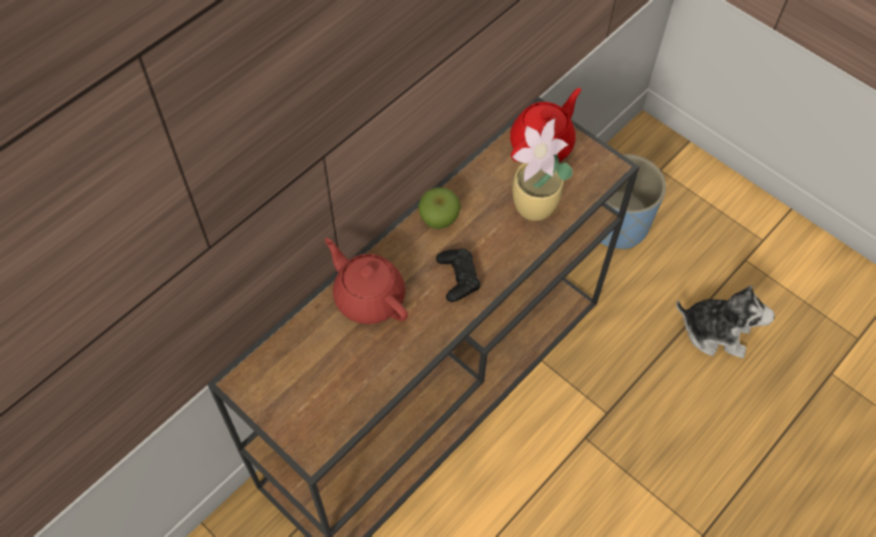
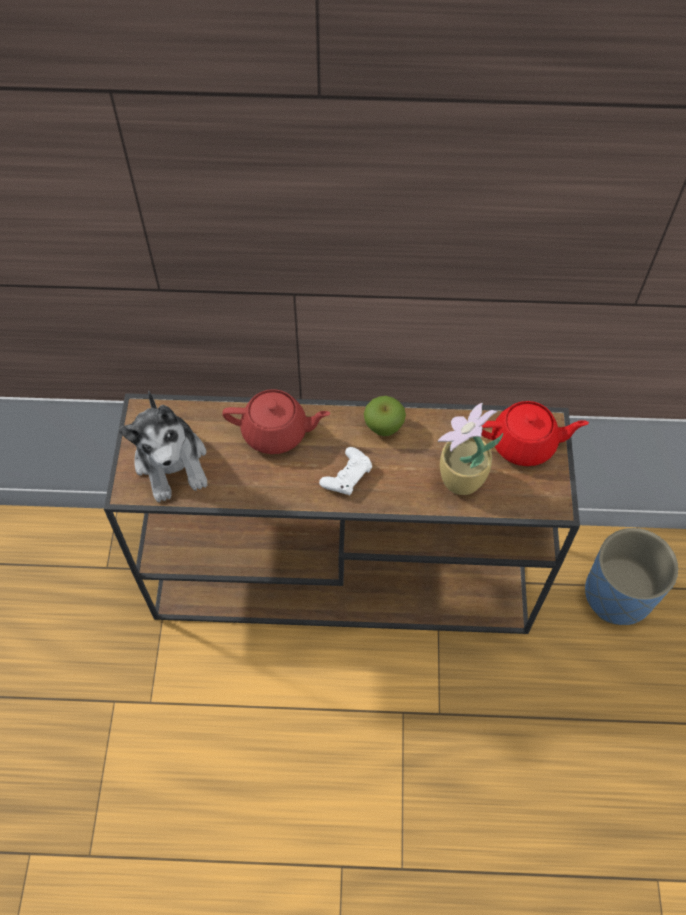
camera: 50 degrees right, 0 degrees up
red teapot [325,238,408,324] -> red teapot turned 90 degrees clockwise [222,389,331,454]
black game controller [436,248,481,302] -> white game controller [319,447,372,496]
plush toy [676,285,775,358] -> plush toy moved to [119,390,208,503]

